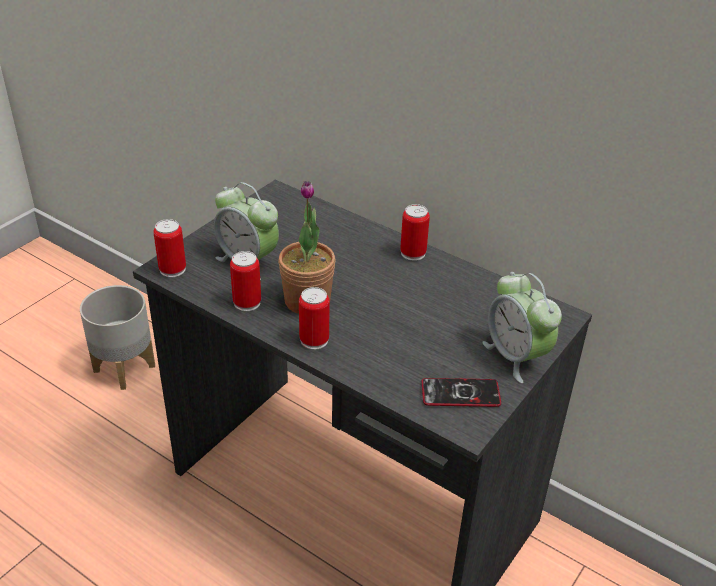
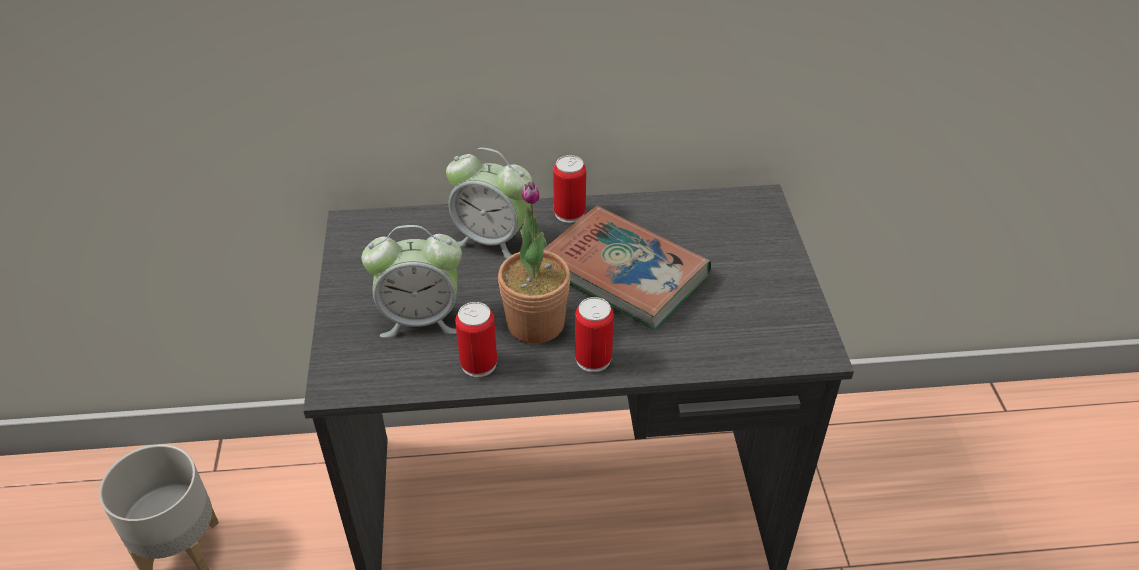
camera: 40 degrees left, 5 degrees up
can [153,219,186,277] -> none
phone [422,378,501,407] -> none
alarm clock [482,272,562,383] -> alarm clock moved to [446,148,533,259]
none -> book [544,206,711,331]

